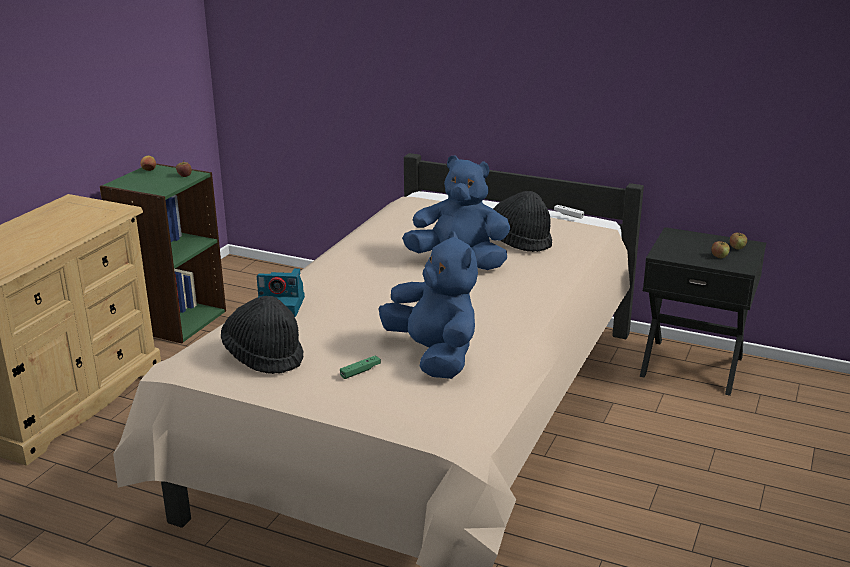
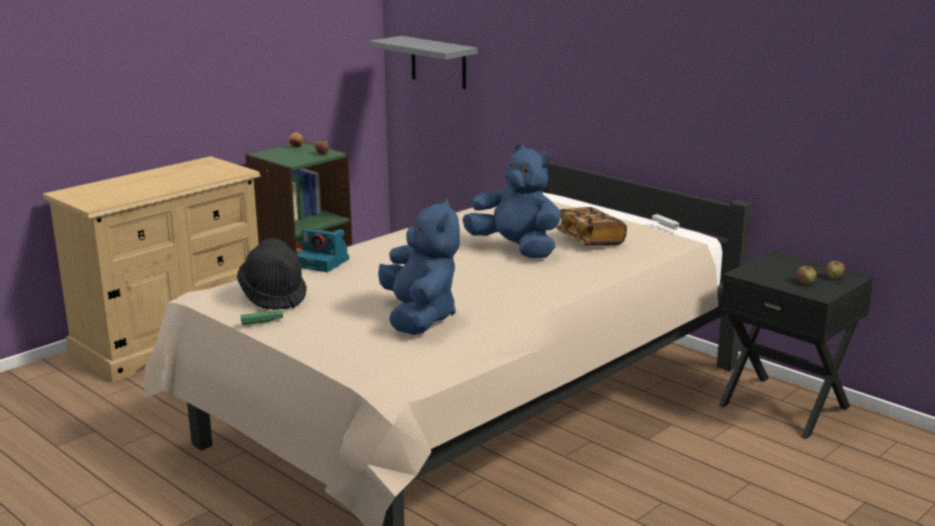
camera: 20 degrees right, 5 degrees down
green game controller [340,356,381,379] -> green game controller moved to [240,310,283,325]
black hat [493,191,552,252] -> book [556,207,627,246]
none -> grey shelf [369,36,477,89]

